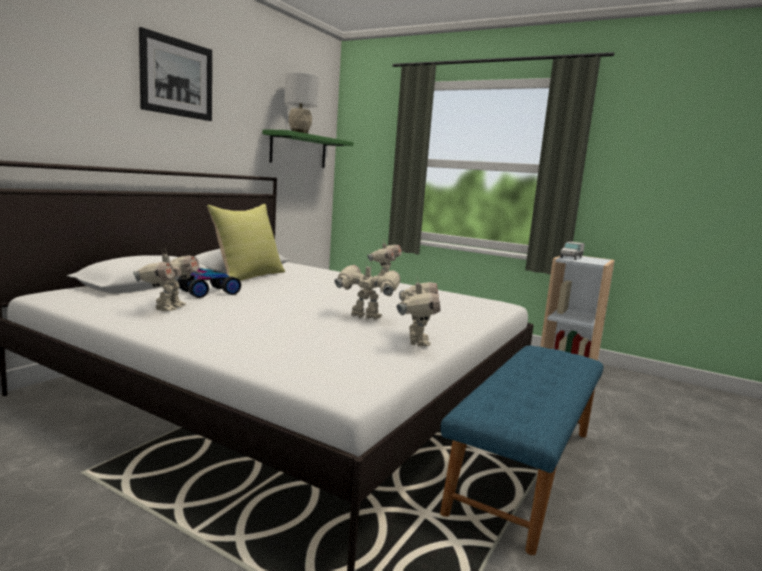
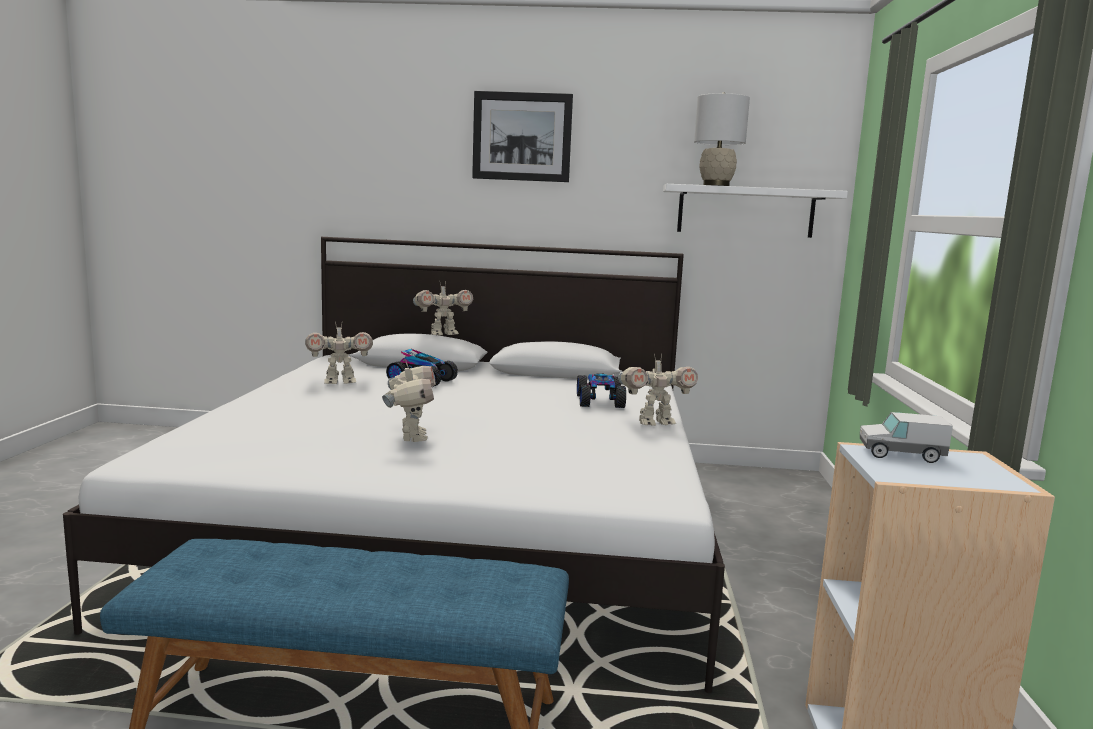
camera: 65 degrees right, 0 degrees up
yellow pillow [207,204,285,281] -> none
green shelf [262,129,354,168] -> white shelf [663,184,848,238]
toy robot [397,277,441,346] -> toy robot moved to [413,283,473,335]
none -> toy car [577,373,626,408]

